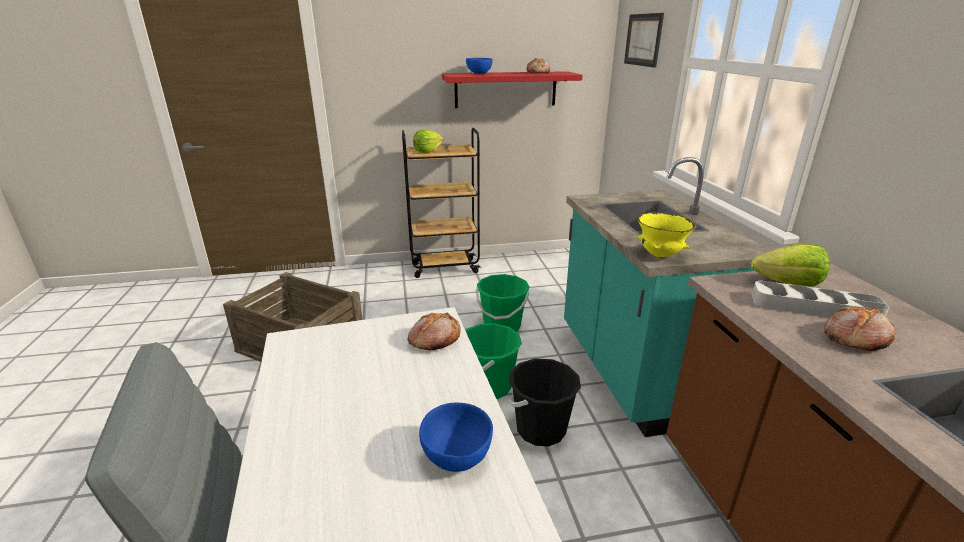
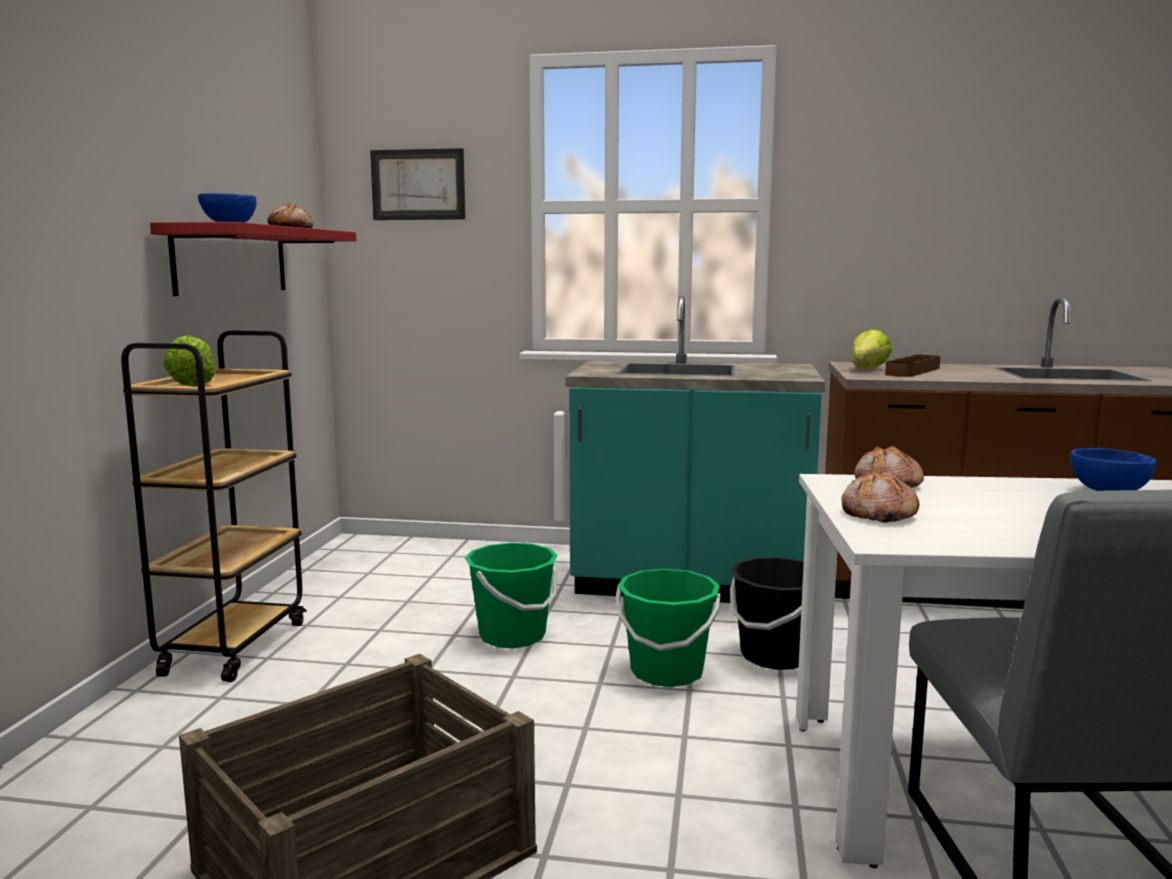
camera: 70 degrees left, 15 degrees down
yellow bowl [637,212,696,257] -> none
grey tray [752,281,889,317] -> brown tray [885,355,940,377]
bread [824,306,895,351] -> bread moved to [842,470,919,523]

